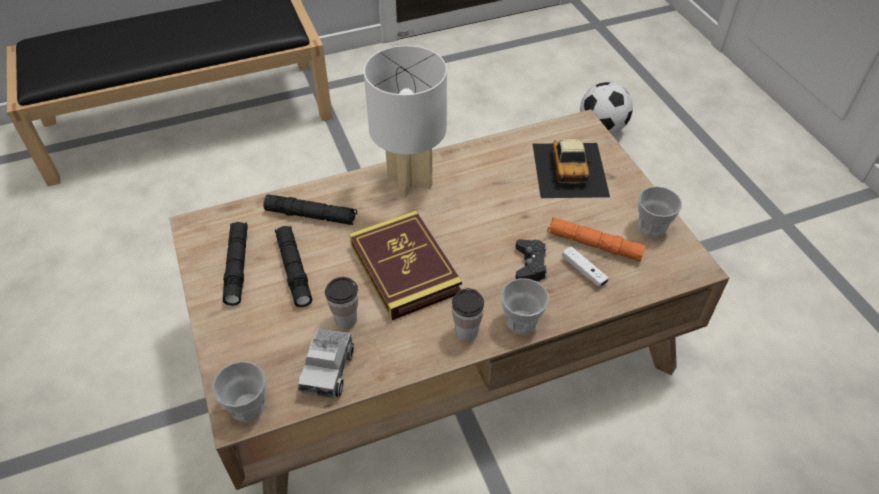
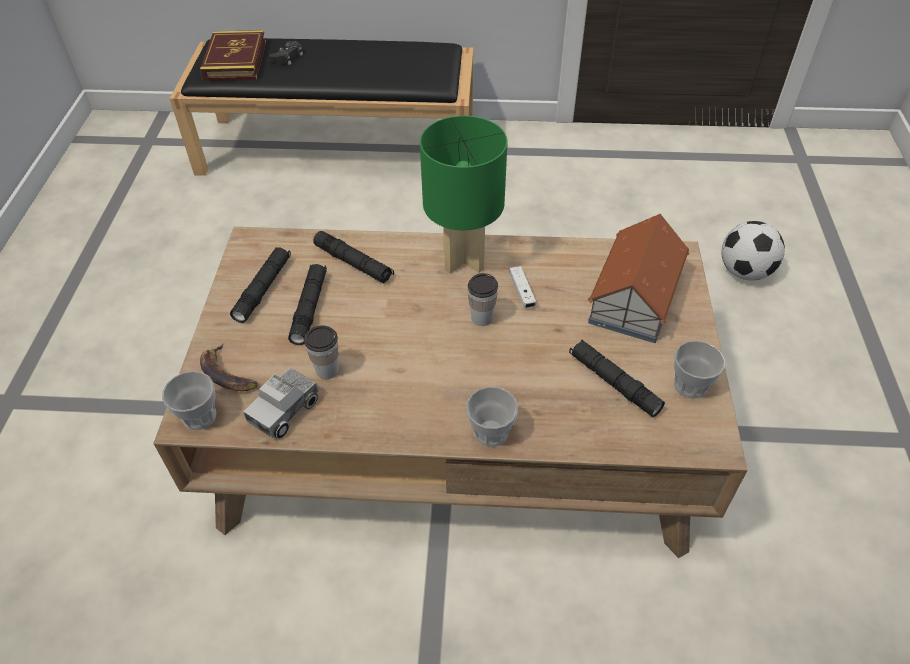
camera: 25 degrees right, 0 degrees up
book [349,211,462,320] -> book moved to [200,30,266,81]
white table lamp [364,45,447,198] -> green table lamp [420,116,508,274]
cup [452,288,484,341] -> cup moved to [468,273,498,326]
black game controller [515,239,547,281] -> black game controller moved to [269,41,303,65]
toy car [533,139,610,198] -> toy house [588,214,690,343]
orange flashlight [547,217,646,262] -> black flashlight [569,339,665,417]
white game controller [562,246,609,287] -> white game controller moved to [509,266,536,308]
none -> banana [200,343,258,391]

